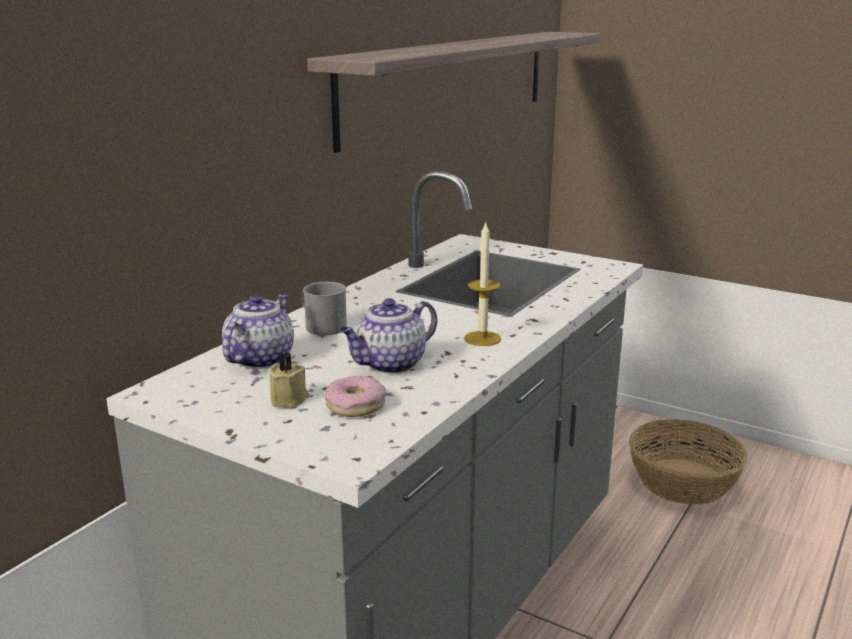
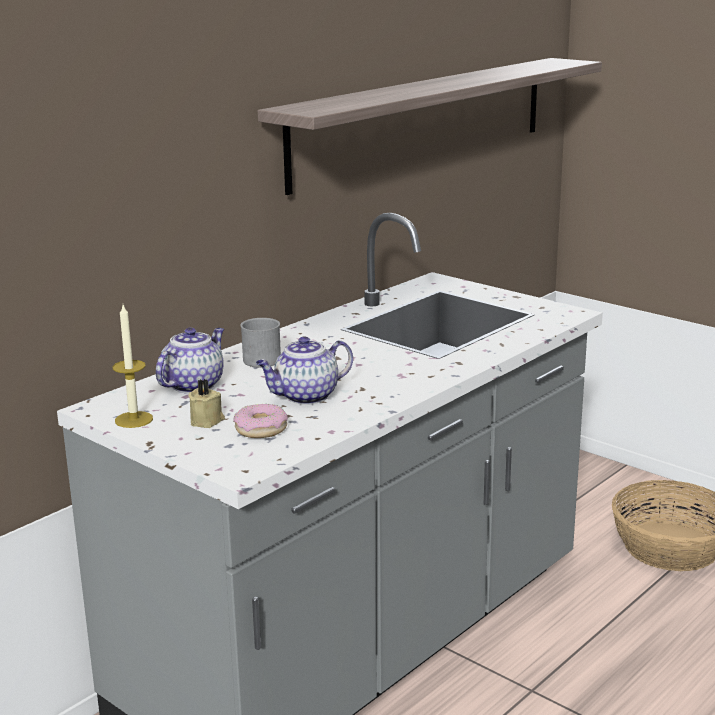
camera: 10 degrees right, 0 degrees up
candle [464,222,501,346] -> candle moved to [112,305,153,428]

